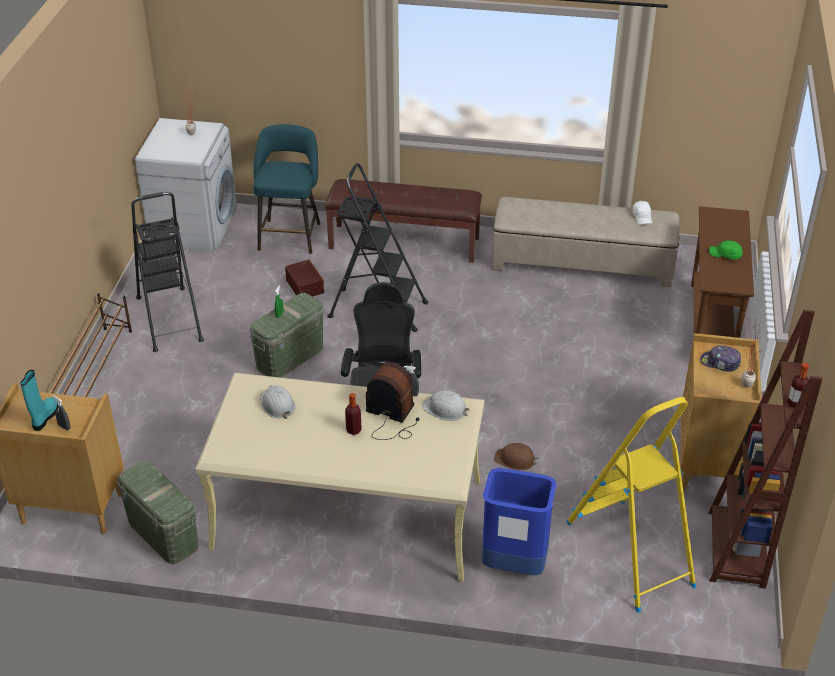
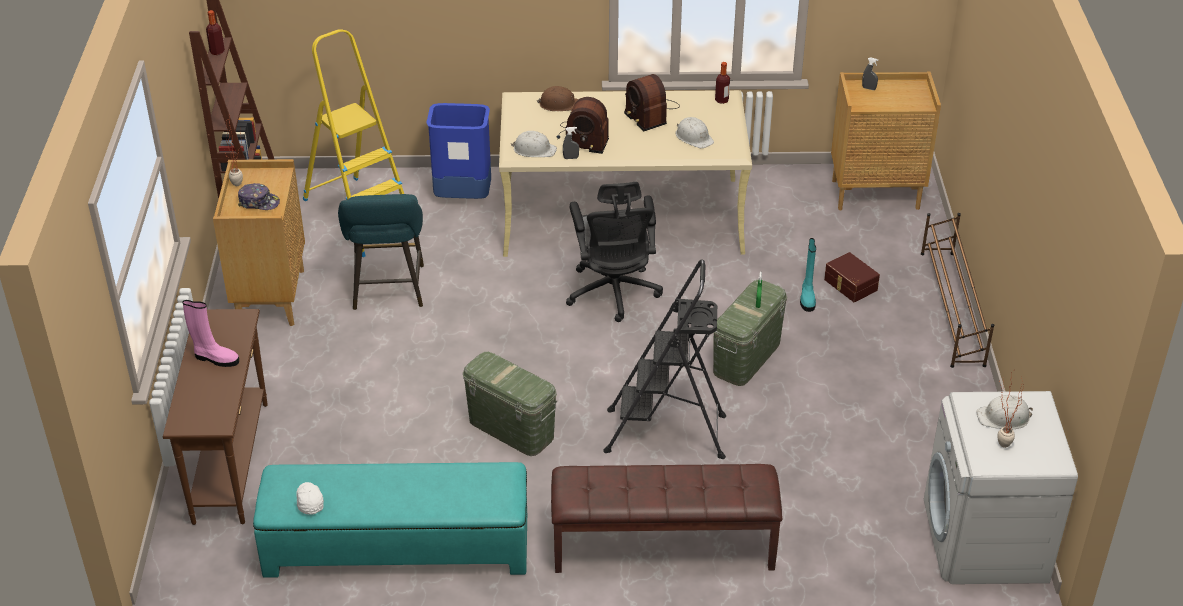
camera: 170 degrees right, 0 degrees up
turquoise boot [20,370,58,431] -> turquoise boot moved to [800,238,816,312]
green storage box [117,461,198,564] -> green storage box moved to [463,352,557,456]
step ladder [131,192,204,352] -> none
turquoise stool [253,124,320,254] -> turquoise stool moved to [338,194,424,310]
brown storage box [285,260,324,297] -> brown storage box moved to [824,252,880,302]
bottle [345,393,362,435] -> bottle moved to [715,62,730,104]
beige bench [492,197,679,287] -> turquoise bench [253,462,527,578]
brown hard hat [494,443,538,471] -> brown hard hat moved to [537,86,579,111]
green cap [709,240,743,260] -> pink boot [182,300,239,367]
none -> radio [624,74,680,131]
none -> white hard hat [976,395,1033,429]

